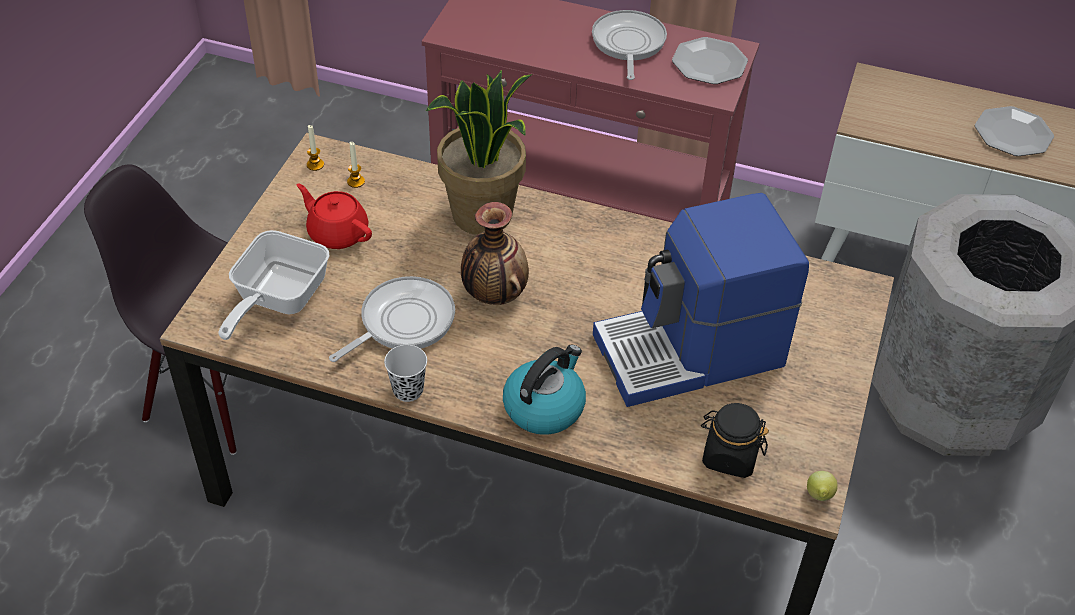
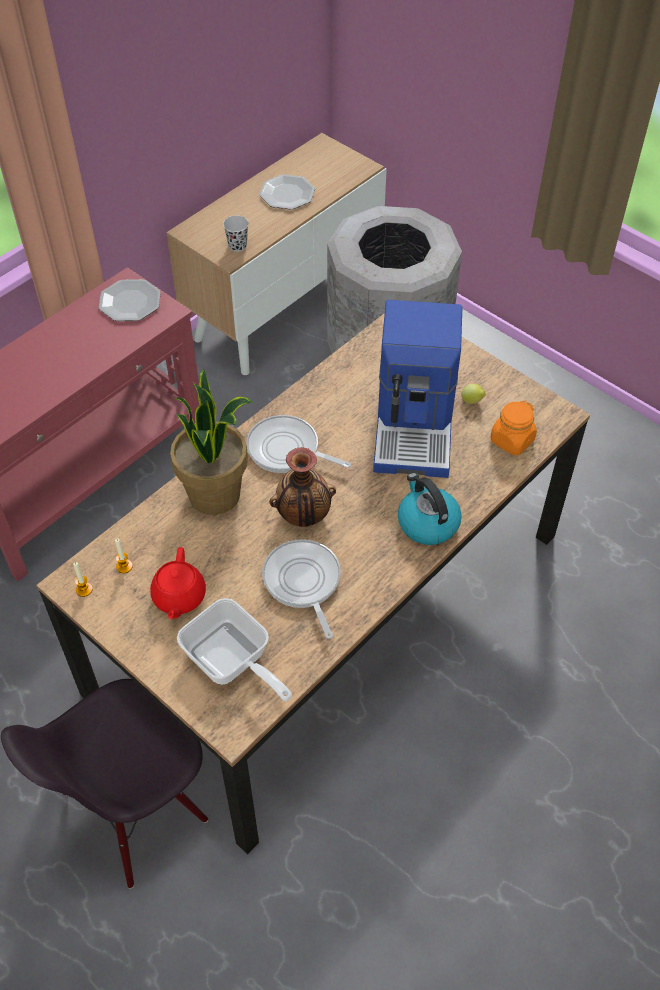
camera: 65 degrees left, 5 degrees up
red teapot [297,183,372,249] -> red teapot turned 60 degrees counterclockwise [150,547,206,619]
black cup [384,345,427,402] -> black cup moved to [223,216,249,252]
frying pan [592,10,667,80] -> frying pan moved to [246,415,351,473]
black jar [701,403,769,478] -> orange jar [491,400,537,455]
lemon [807,471,838,501] -> lemon moved to [461,384,486,404]

